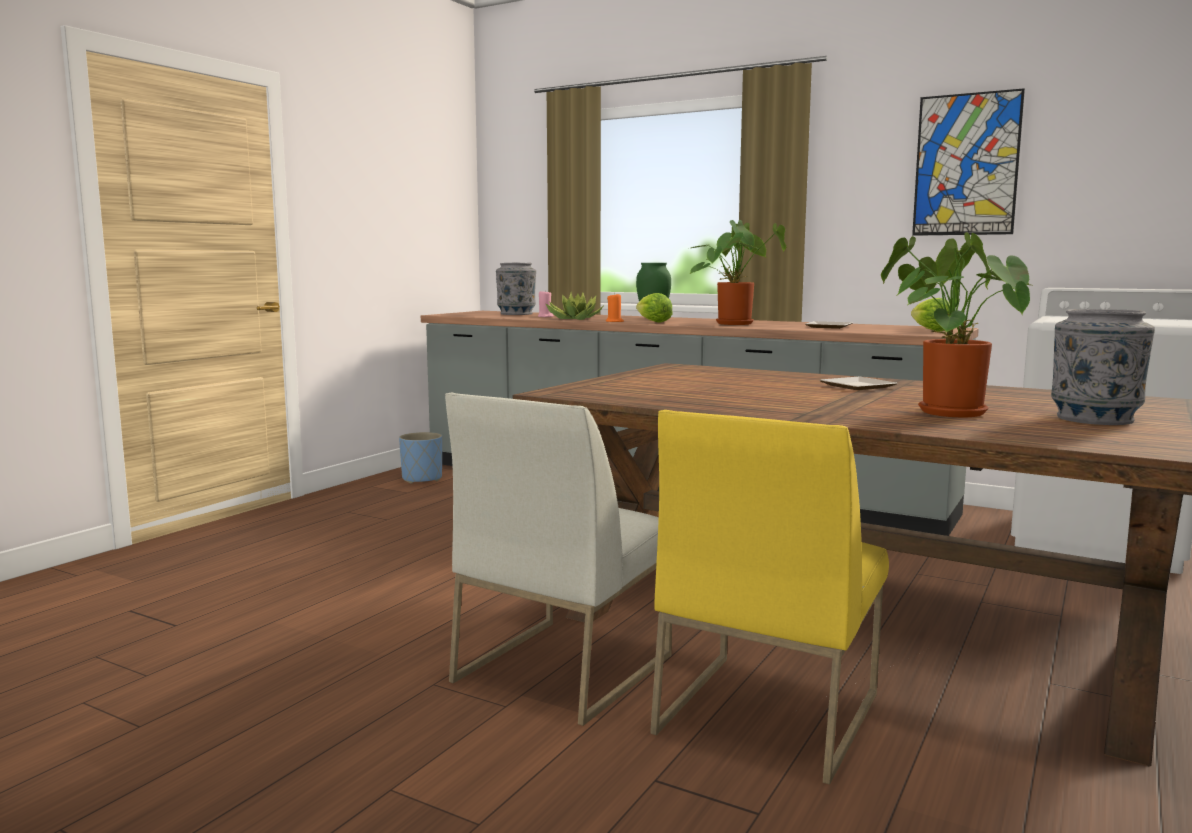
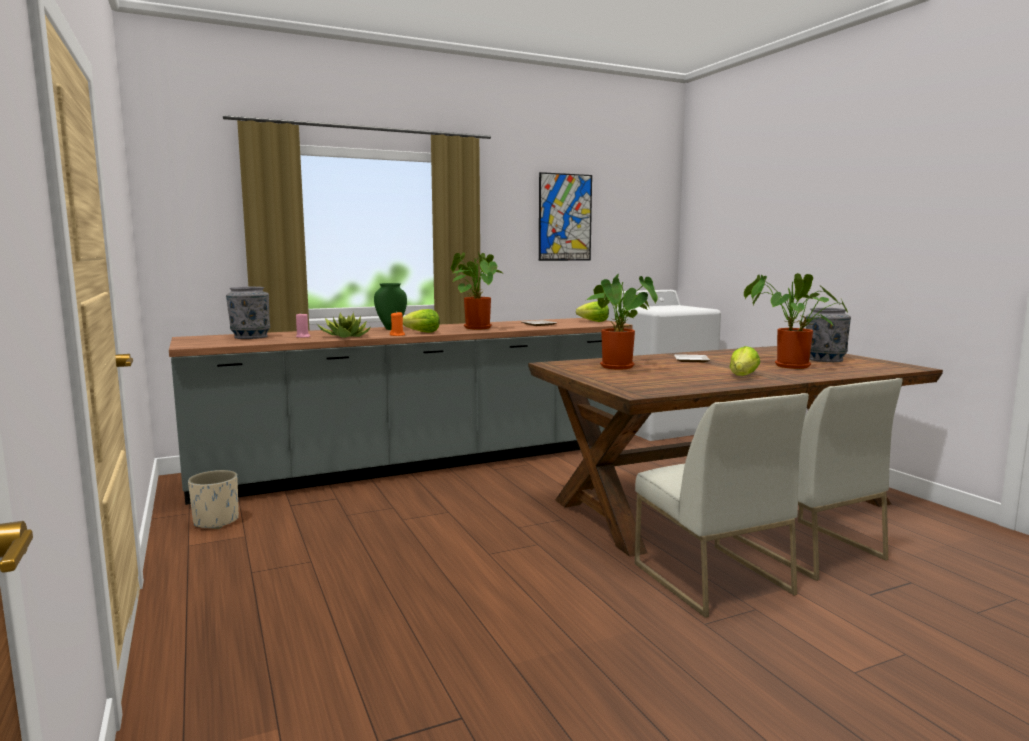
camera: 55 degrees left, 0 degrees up
blue planter [399,432,442,484] -> beige planter [188,470,239,529]
yellow chair [650,410,889,785] -> white chair [733,378,903,581]
none -> potted plant [587,273,658,370]
none -> lettuce [730,346,760,376]

